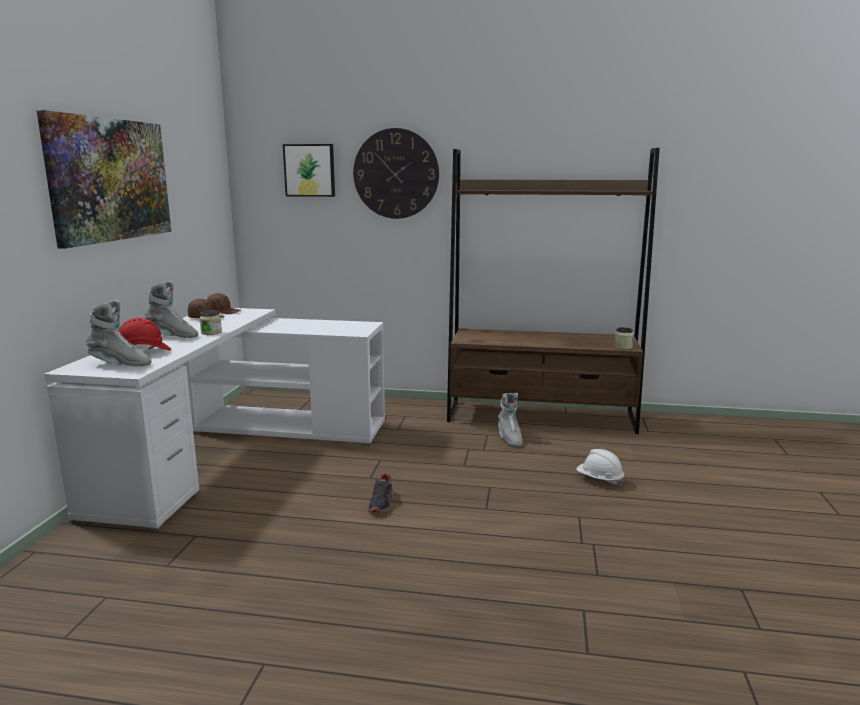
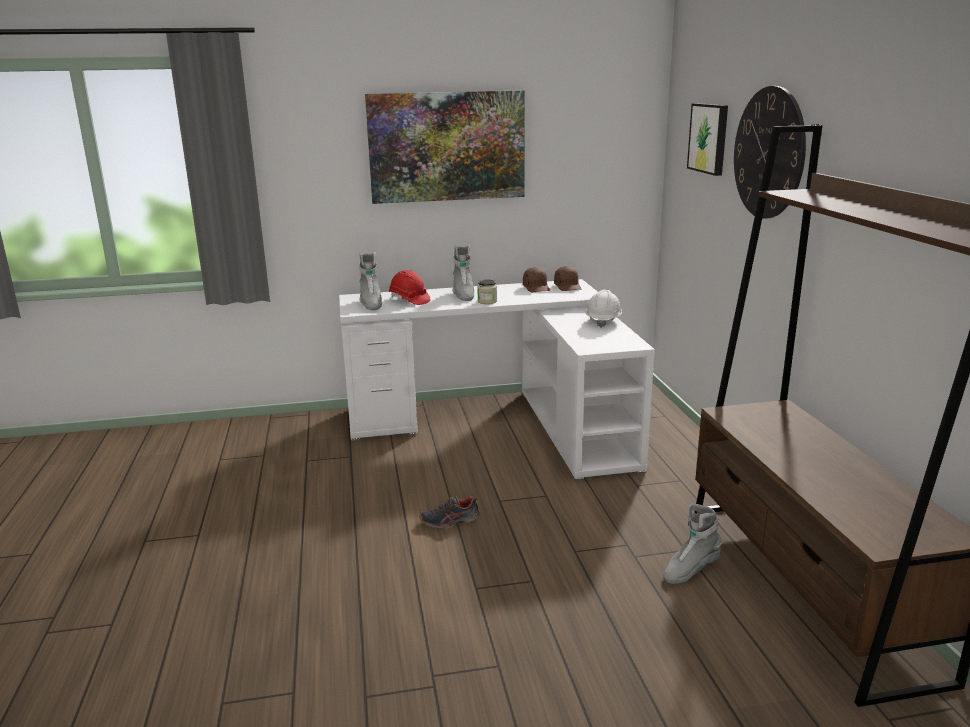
camera: 70 degrees right, 5 degrees up
white hard hat [577,449,624,486] -> white hard hat moved to [585,290,622,328]
jar [614,327,634,349] -> none

